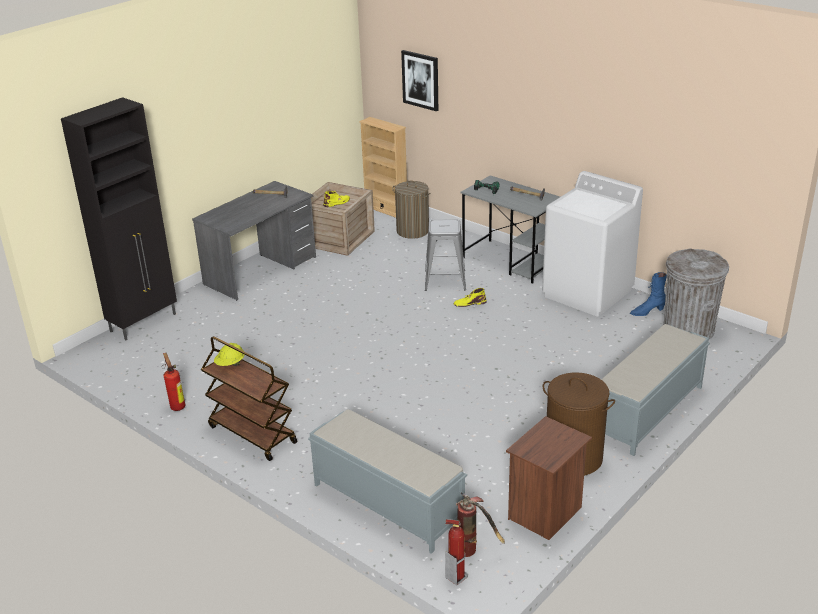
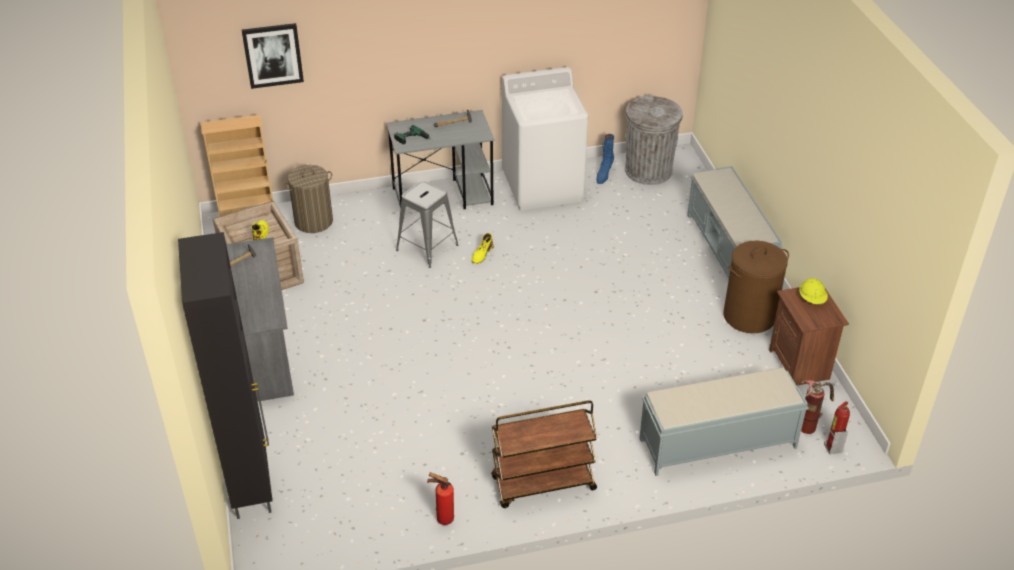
camera: 55 degrees left, 10 degrees up
yellow hard hat [214,343,245,366] -> yellow hard hat moved to [799,278,828,304]

